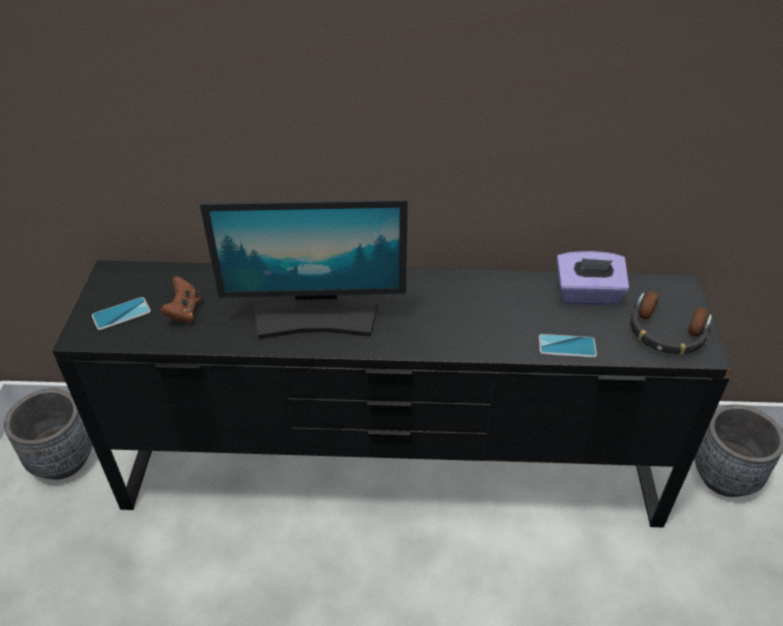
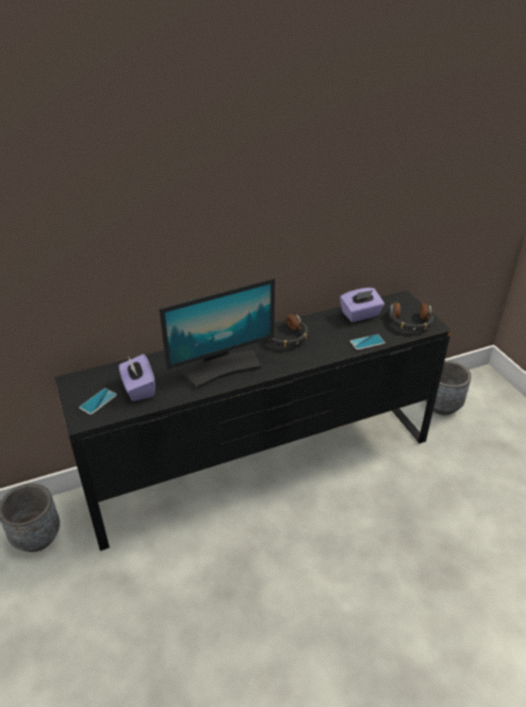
camera: 25 degrees left, 5 degrees down
brown game controller [160,276,201,324] -> purple tissue box [119,354,155,401]
none -> headphones [267,314,308,347]

